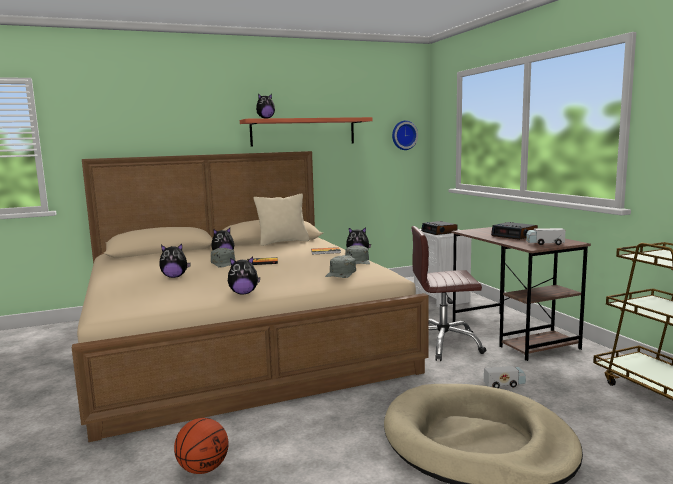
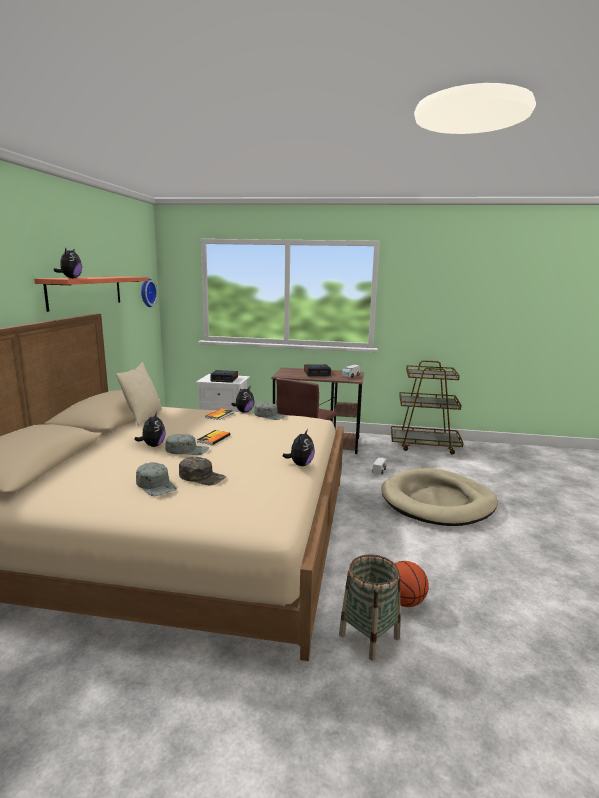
camera: 60 degrees left, 5 degrees up
plush toy [159,244,191,278] -> green cap [179,457,226,485]
grey cap [325,255,356,278] -> grey cap moved to [136,462,177,496]
none -> basket [339,554,401,661]

